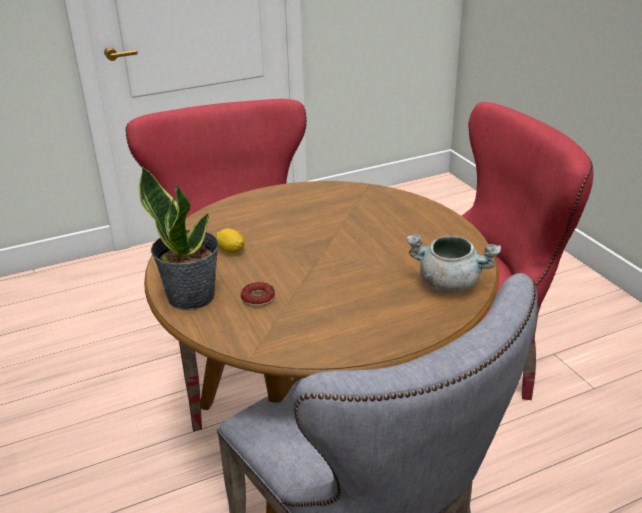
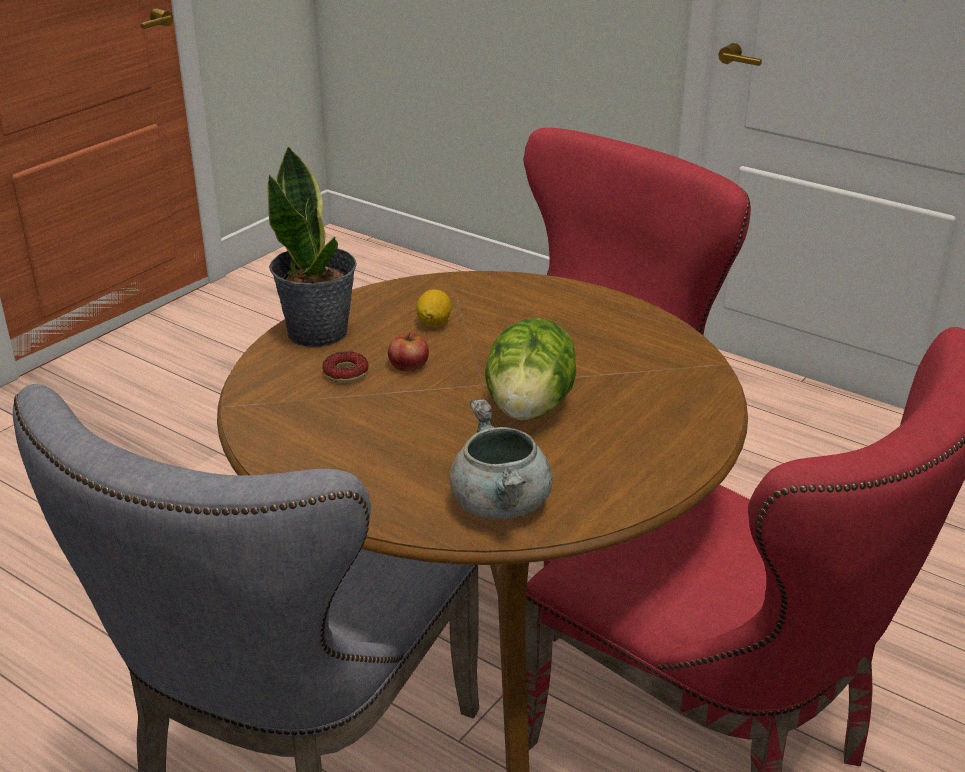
camera: 60 degrees right, 0 degrees up
none -> apple [388,333,429,372]
none -> lettuce [485,318,576,420]

